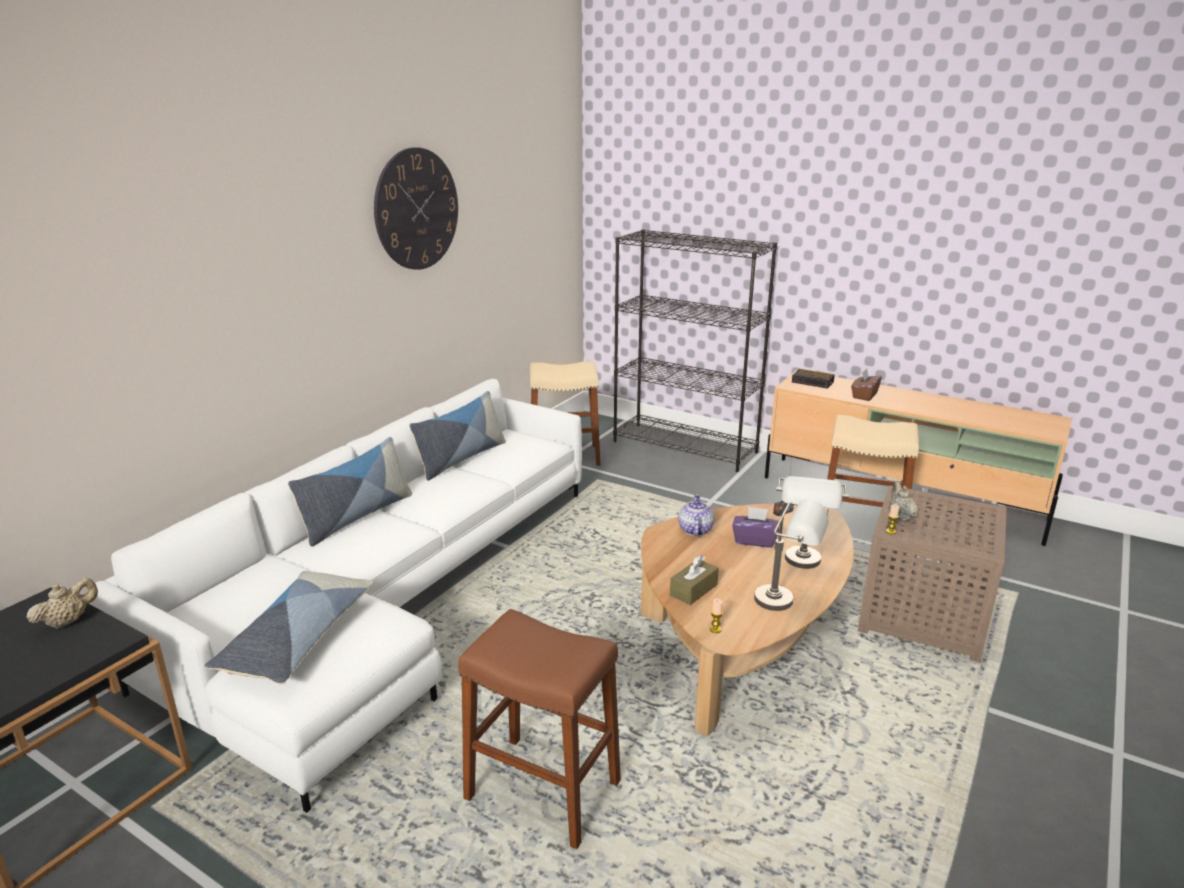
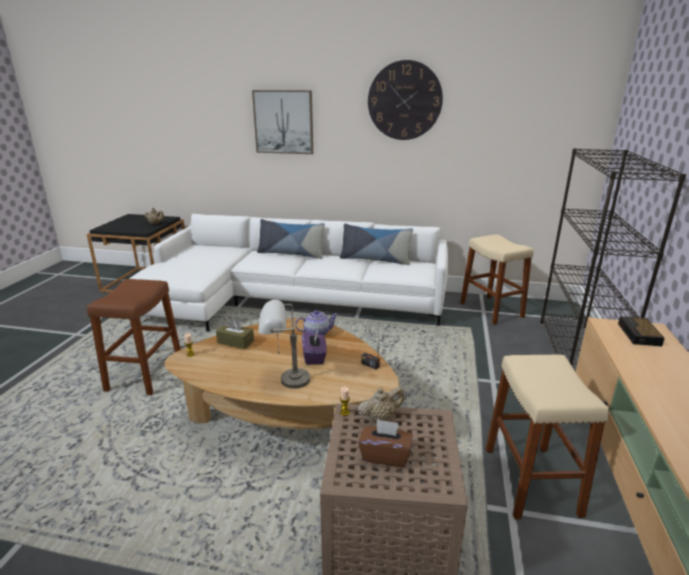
camera: 70 degrees right, 0 degrees up
pillow [204,571,374,684] -> none
grey table lamp [754,499,829,611] -> none
brown tissue box [851,369,882,401] -> brown tissue box moved to [358,419,413,467]
none -> picture [252,90,313,154]

